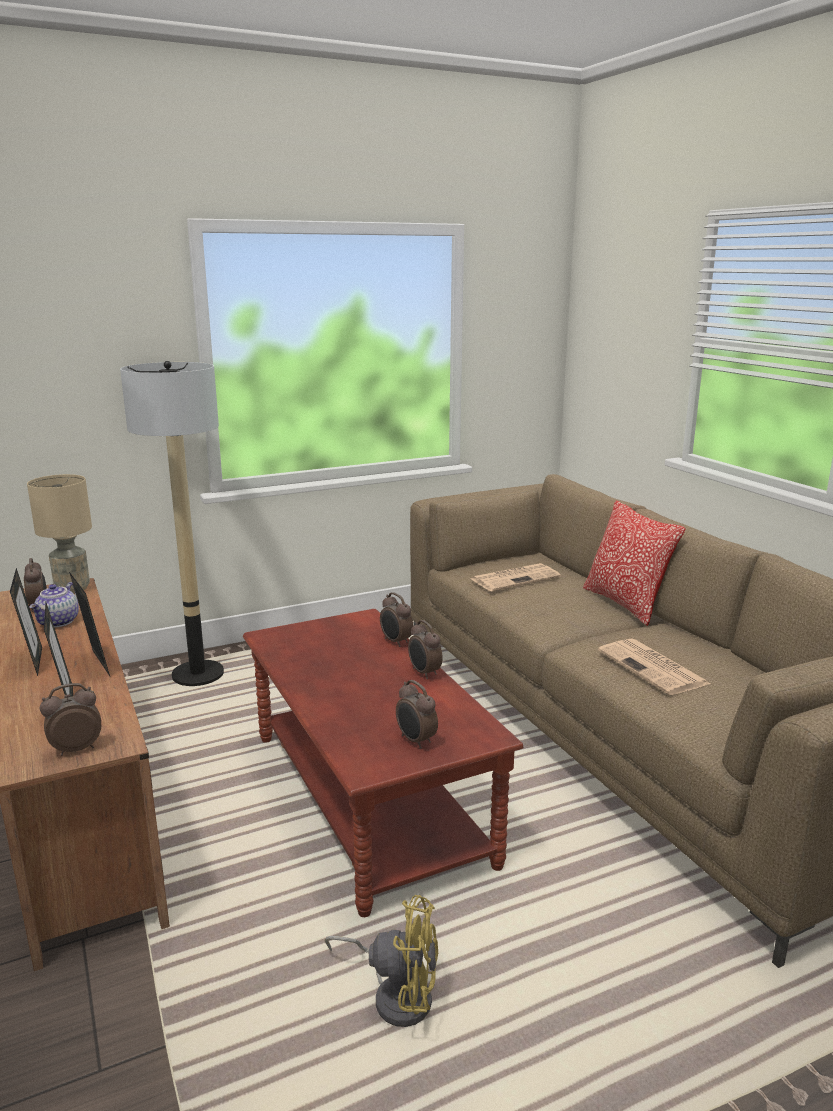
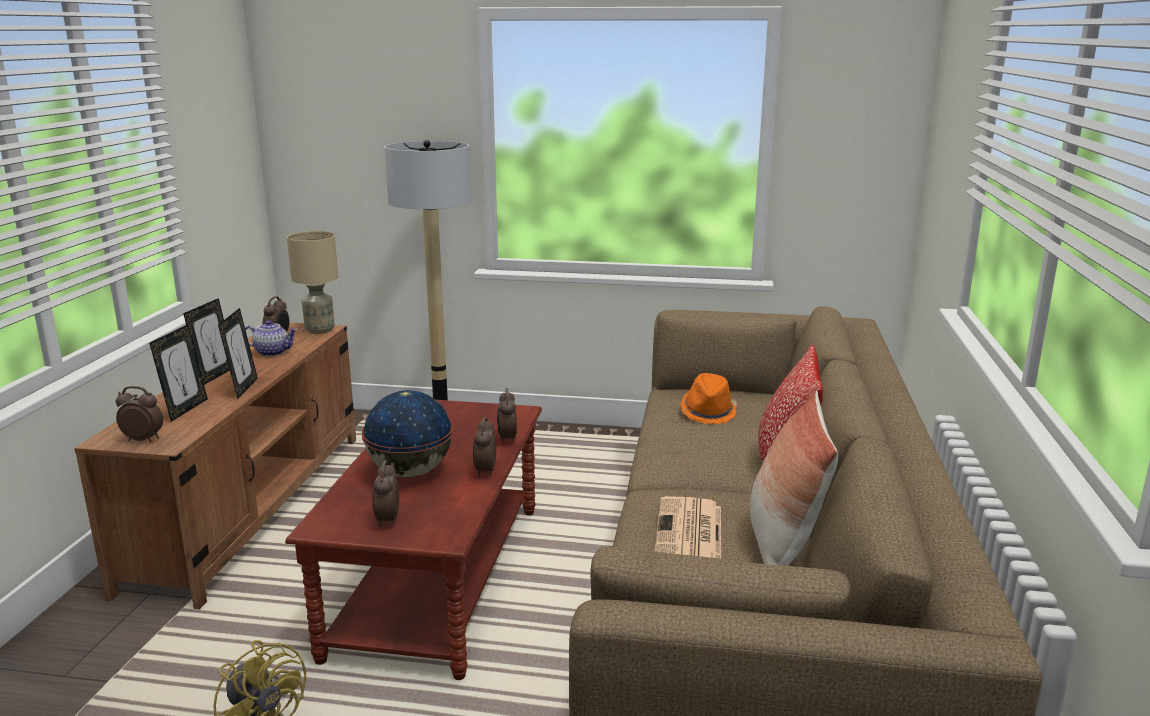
camera: 35 degrees right, 0 degrees up
teapot [29,582,79,627] -> teapot turned 135 degrees counterclockwise [245,320,298,357]
newspaper [470,563,561,591] -> orange hat [681,373,737,424]
none -> globe [362,390,453,477]
none -> pillow [750,390,838,566]

